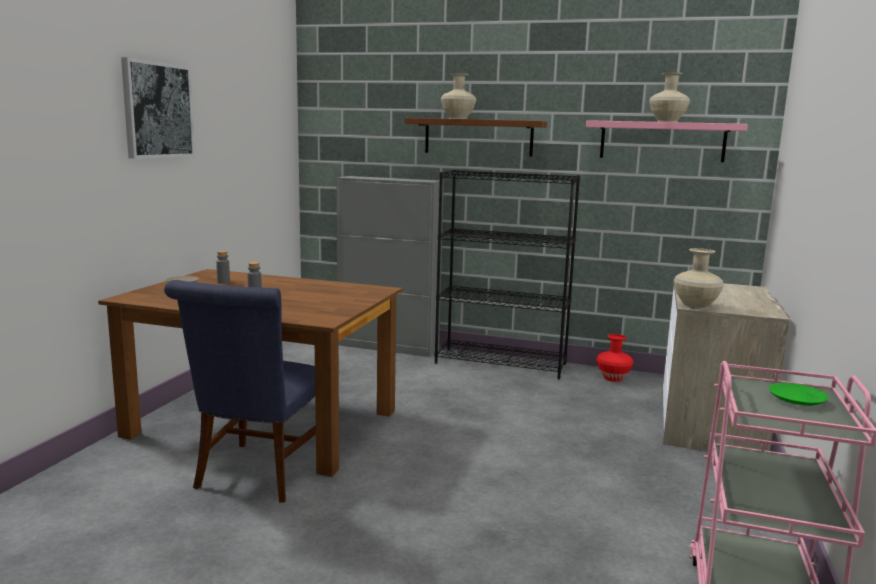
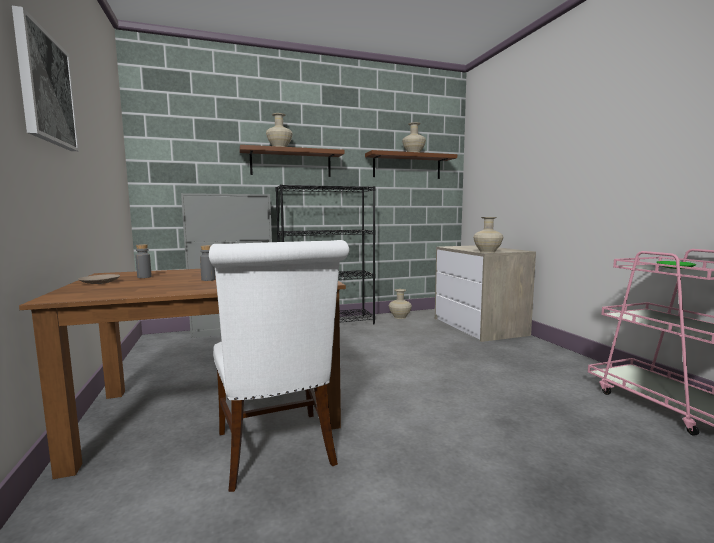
camera: 35 degrees left, 5 degrees down
blue chair [164,280,316,503] -> white chair [209,240,349,492]
pink shelf [586,120,748,162] -> brown shelf [365,150,457,179]
red vase [596,334,634,382] -> beige vase [389,289,412,319]

